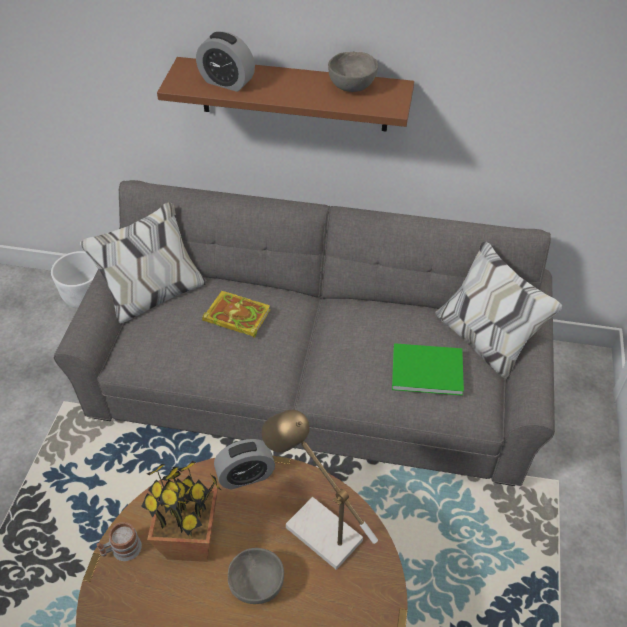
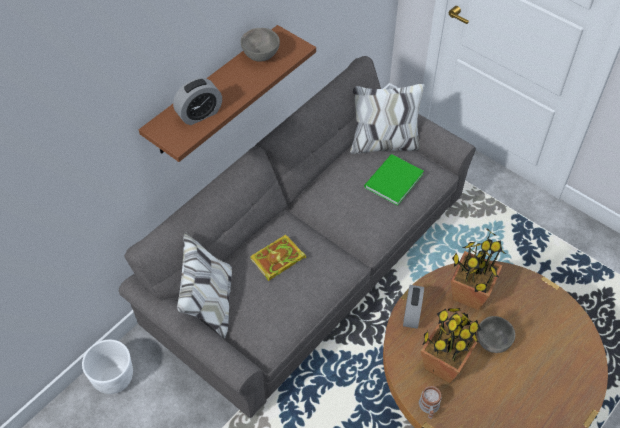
camera: 60 degrees left, 5 degrees up
table lamp [262,410,378,570] -> potted plant [451,229,506,310]

